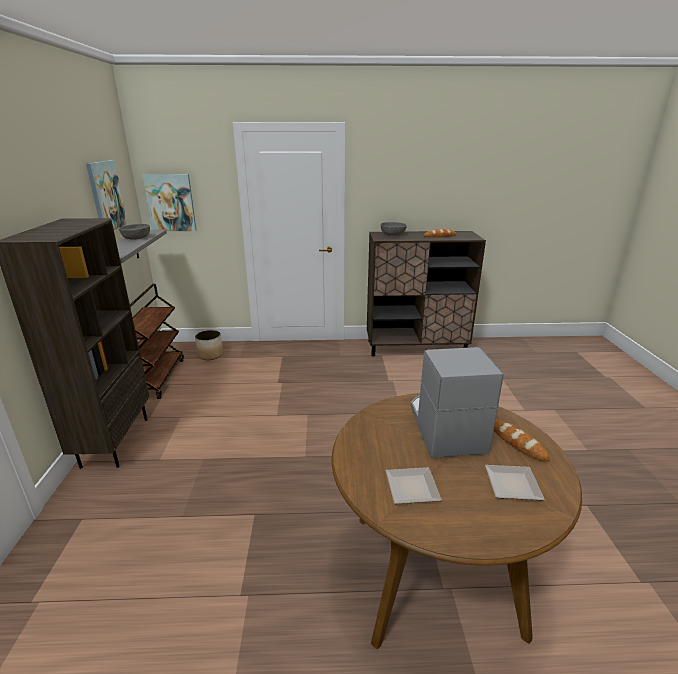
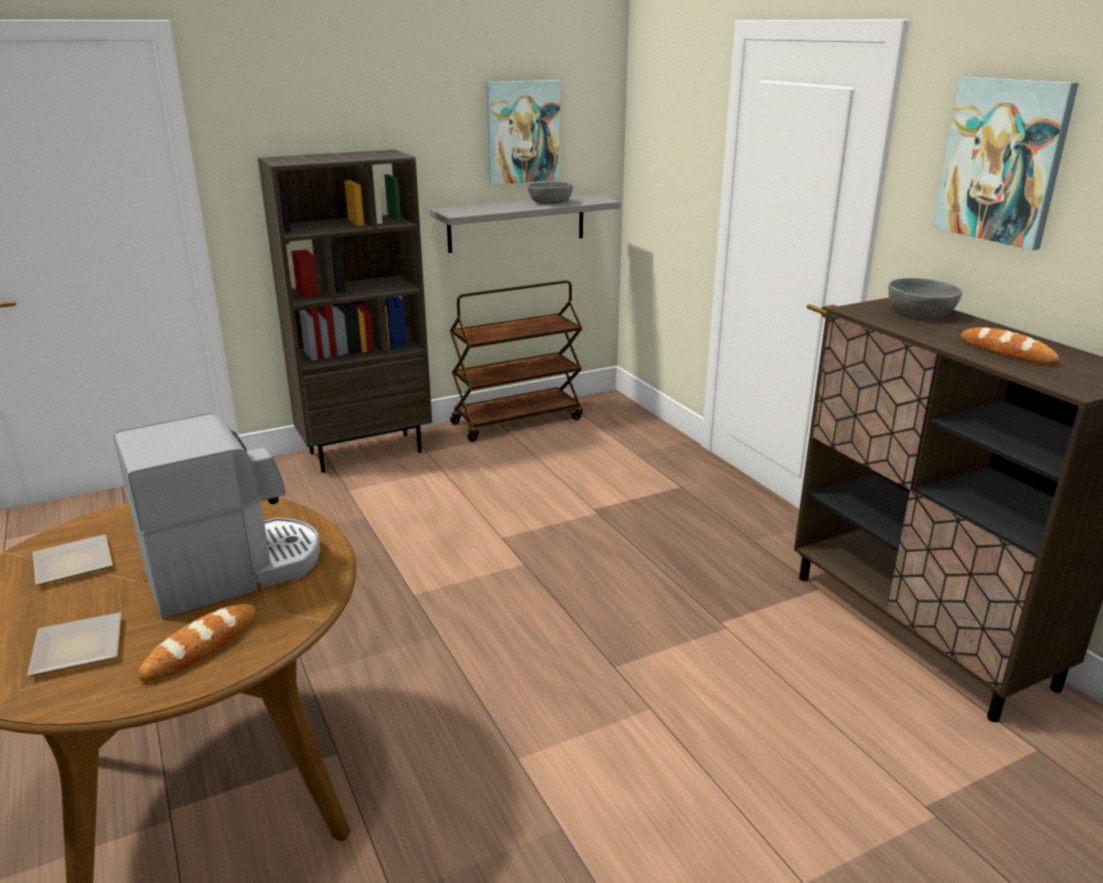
camera: 65 degrees right, 0 degrees up
picture [142,174,196,231] -> picture moved to [933,77,1079,250]
planter [195,330,223,360] -> none

